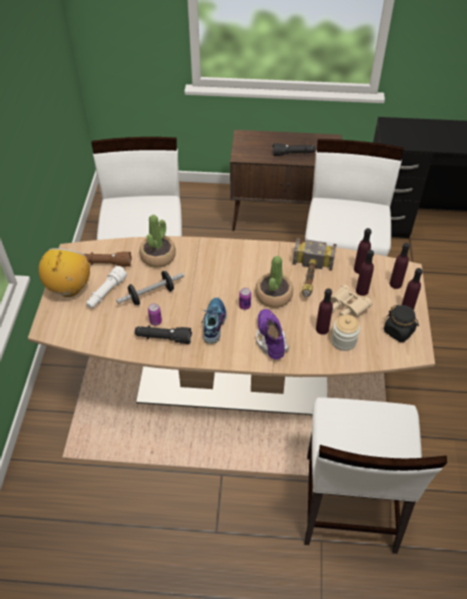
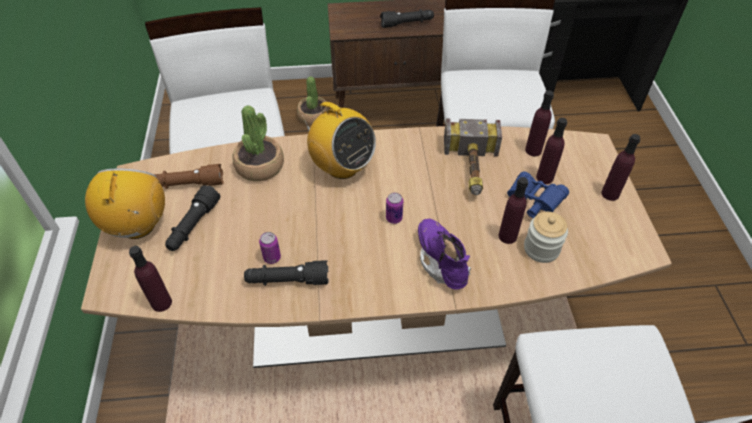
camera: 10 degrees left, 0 degrees up
white flashlight [86,266,127,308] -> black flashlight [165,185,220,251]
dumbbell [116,271,184,305] -> none
shoe [201,297,227,344] -> none
potted plant [255,256,293,308] -> potted plant moved to [297,76,330,125]
beige binoculars [331,284,373,317] -> blue binoculars [507,171,569,218]
black jar [384,305,419,342] -> none
purple bottle [390,243,410,289] -> purple bottle moved to [129,246,172,312]
none -> radio [301,102,376,179]

